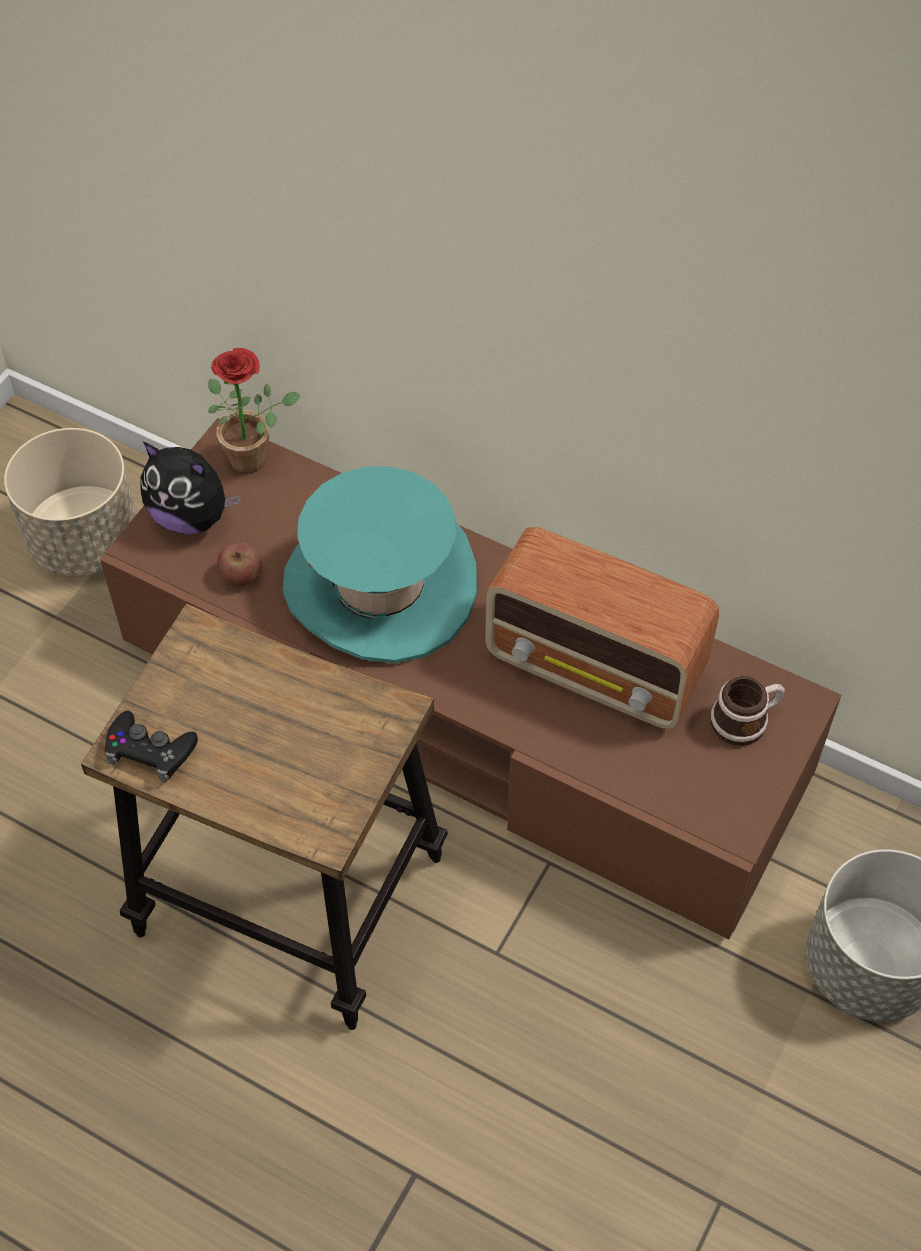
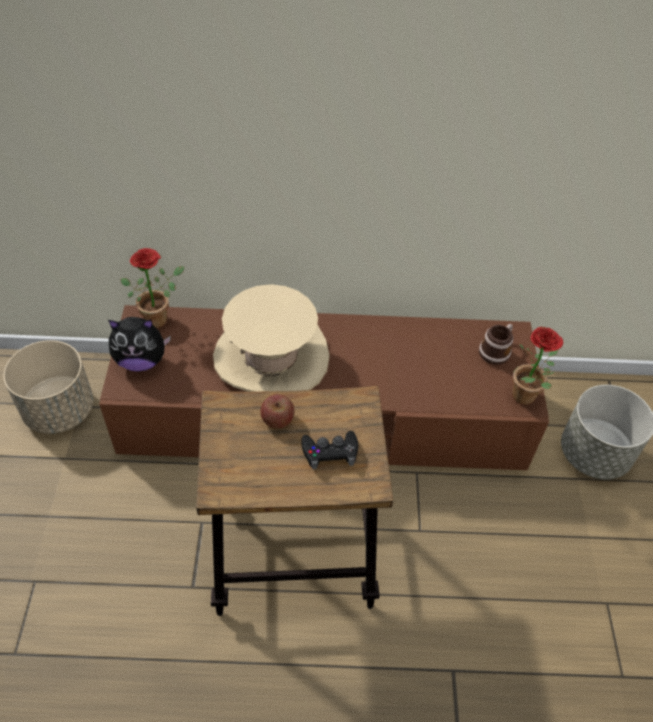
camera: 30 degrees left, 5 degrees down
black game controller [105,711,198,782] -> black game controller moved to [302,431,359,469]
apple [217,542,262,586] -> apple moved to [261,394,295,428]
turquoise hat [283,466,477,663] -> beige hat [213,284,330,392]
radio [485,527,719,729] -> none
none -> potted plant [512,327,563,405]

